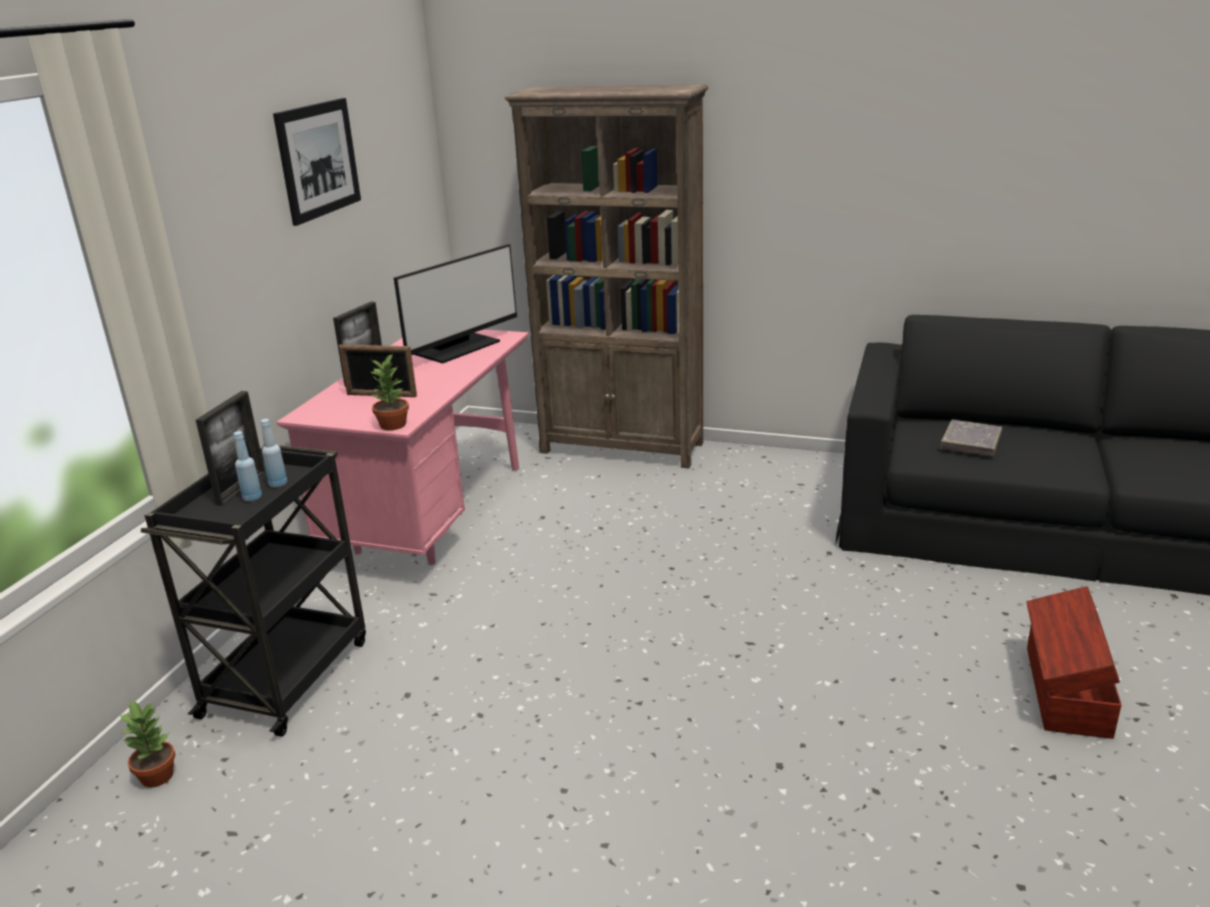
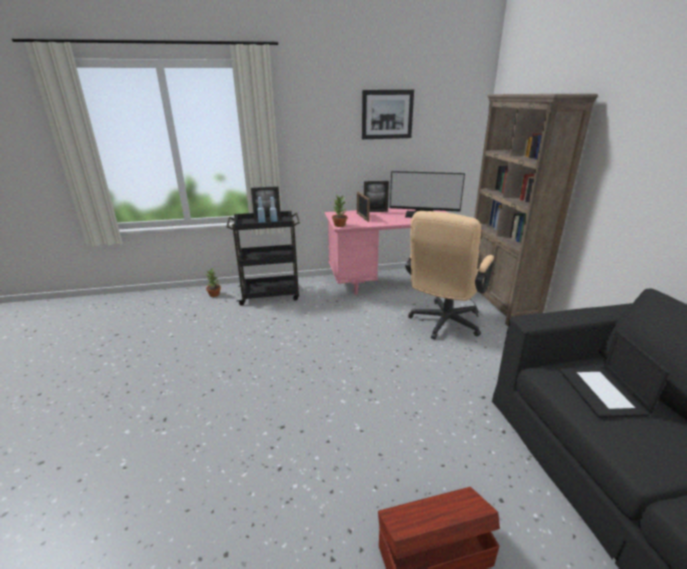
camera: 60 degrees right, 0 degrees up
grey book [940,420,1002,456] -> laptop [559,330,670,418]
none -> beige office chair [405,211,494,339]

